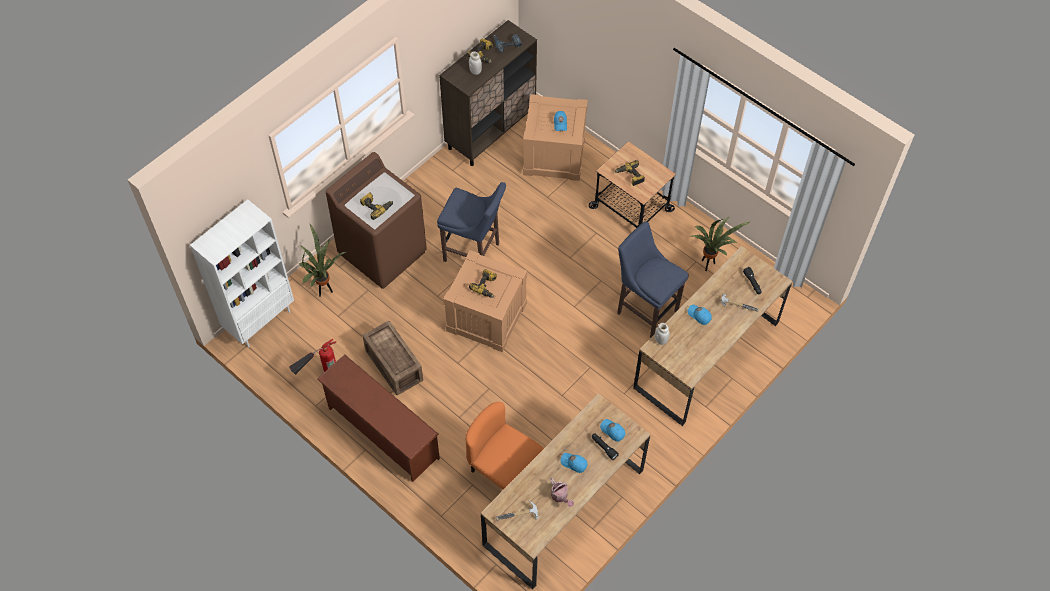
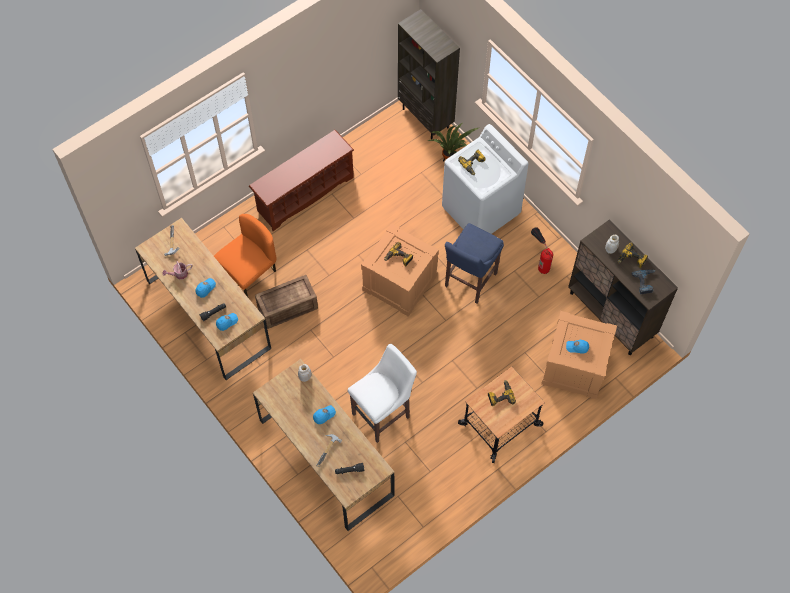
camera: 100 degrees right, 5 degrees up
white bookcase [190,199,294,348] -> brown bookcase [398,9,460,139]
fire extinguisher [289,339,337,374] -> fire extinguisher moved to [531,227,553,274]
brown washing machine [326,152,427,289] -> white washing machine [442,124,529,234]
crate [362,321,423,395] -> crate moved to [255,275,318,329]
blue stool [617,221,689,338] -> white stool [348,344,417,443]
potted plant [689,216,750,271] -> none

